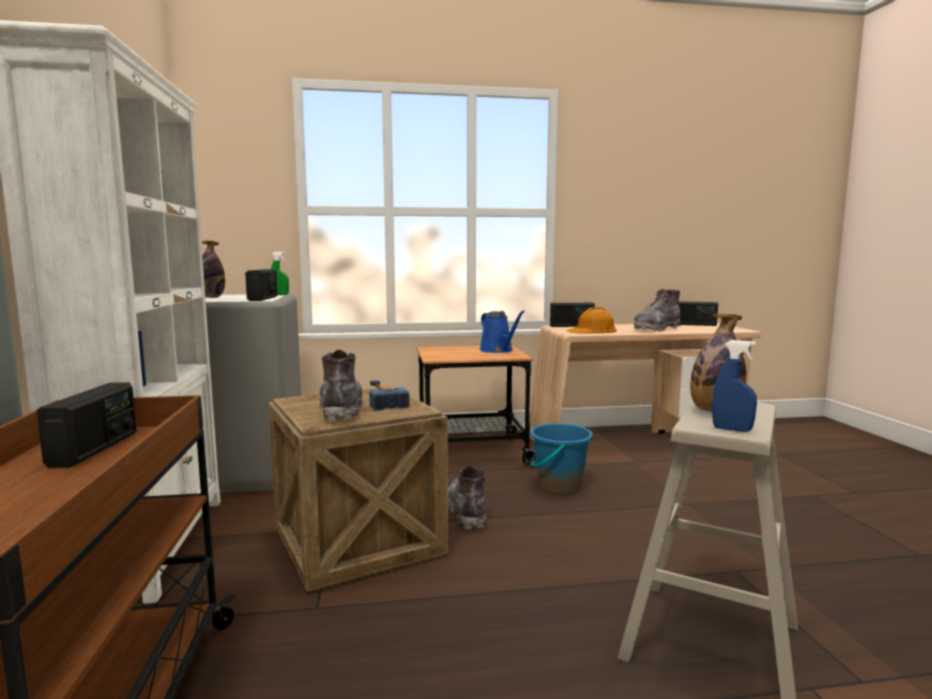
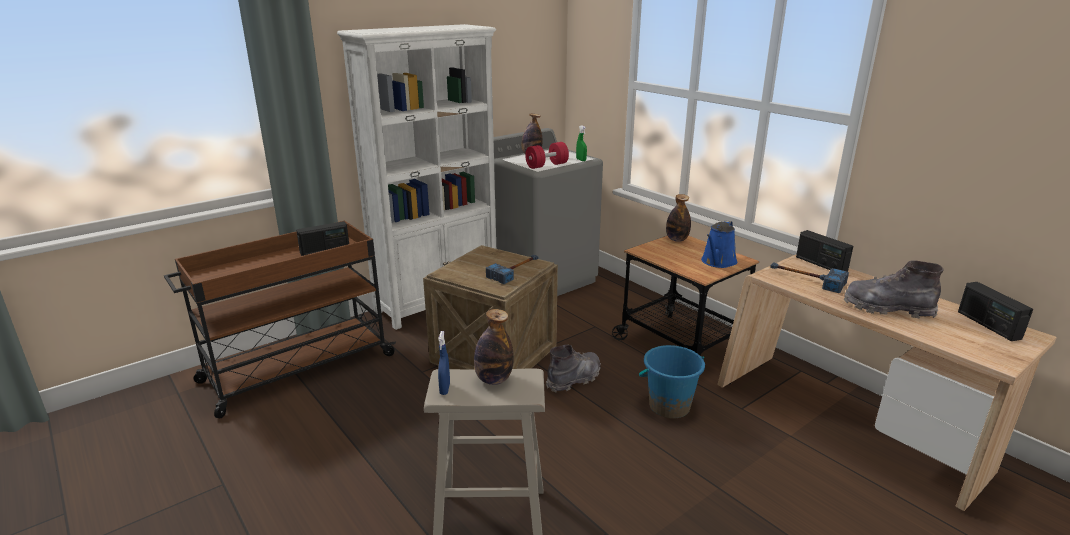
camera: 60 degrees right, 15 degrees up
radio [245,269,277,301] -> red dumbbell [525,142,569,169]
grey boot [319,349,363,422] -> none
orange hard hat [566,307,617,334] -> hammer [770,262,849,293]
none -> bottle [666,194,691,242]

